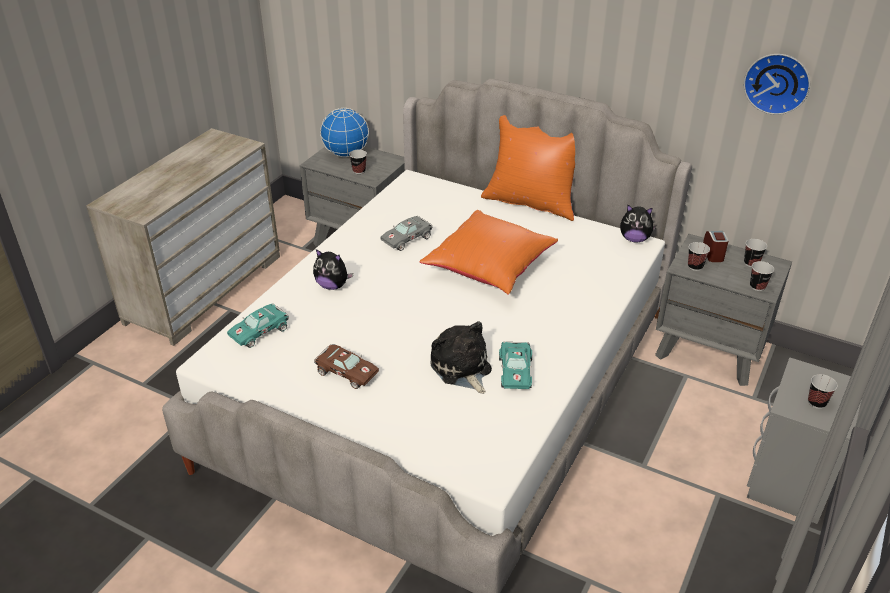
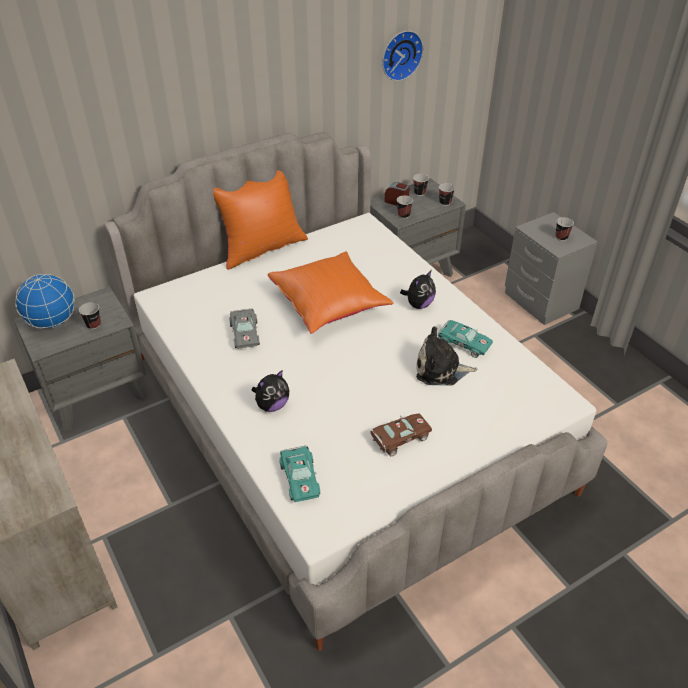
camera: 60 degrees left, 5 degrees up
plush toy [620,205,657,243] -> plush toy moved to [400,270,436,309]

